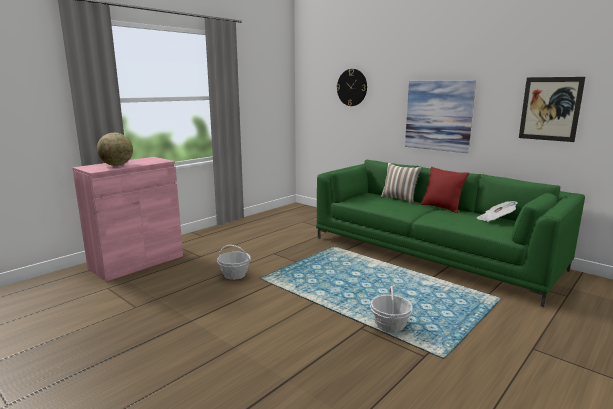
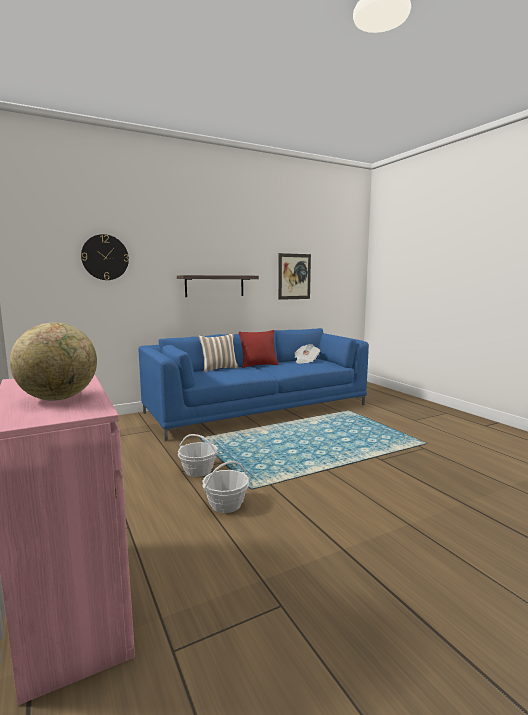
camera: 70 degrees left, 5 degrees down
green sofa [316,160,585,307] -> blue sofa [138,328,369,441]
basket [370,286,413,333] -> basket moved to [178,434,218,477]
picture [405,80,476,153] -> shelf [177,275,259,297]

